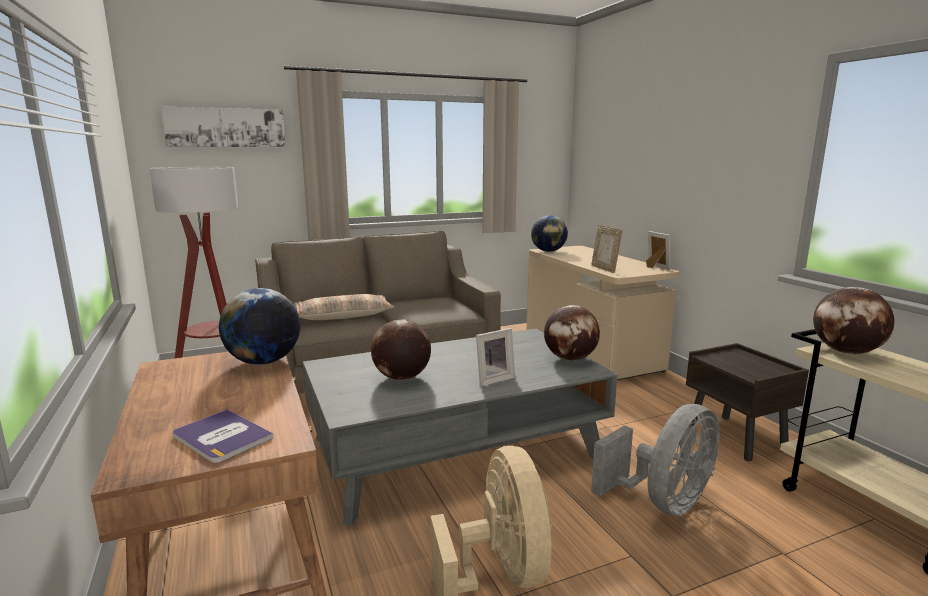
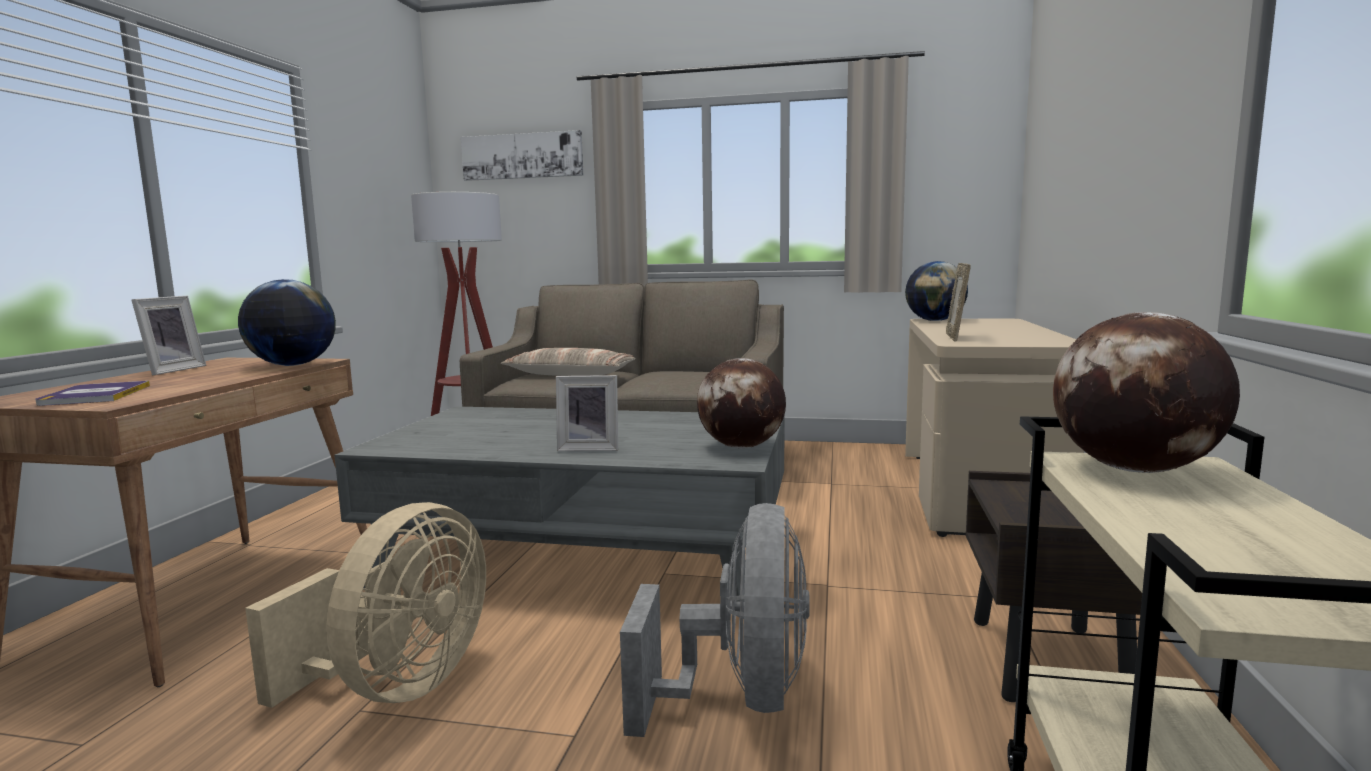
camera: 35 degrees right, 5 degrees down
globe [371,319,431,380] -> none
grey fan [591,404,720,516] -> grey fan turned 75 degrees counterclockwise [620,503,810,737]
picture frame [646,231,671,270] -> picture frame moved to [132,296,206,376]

